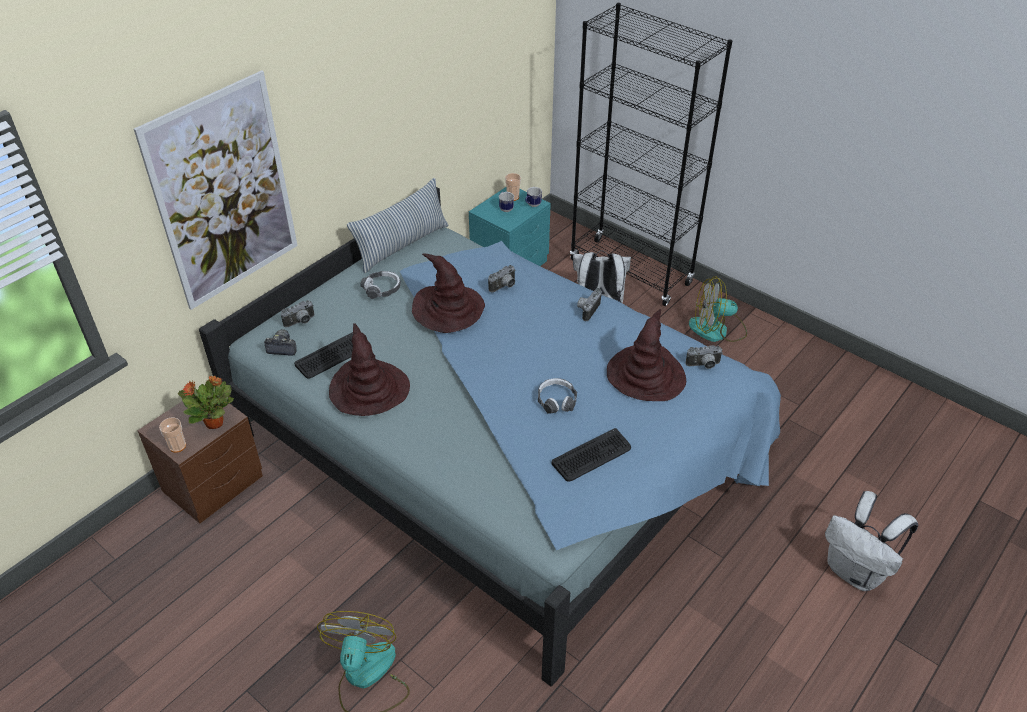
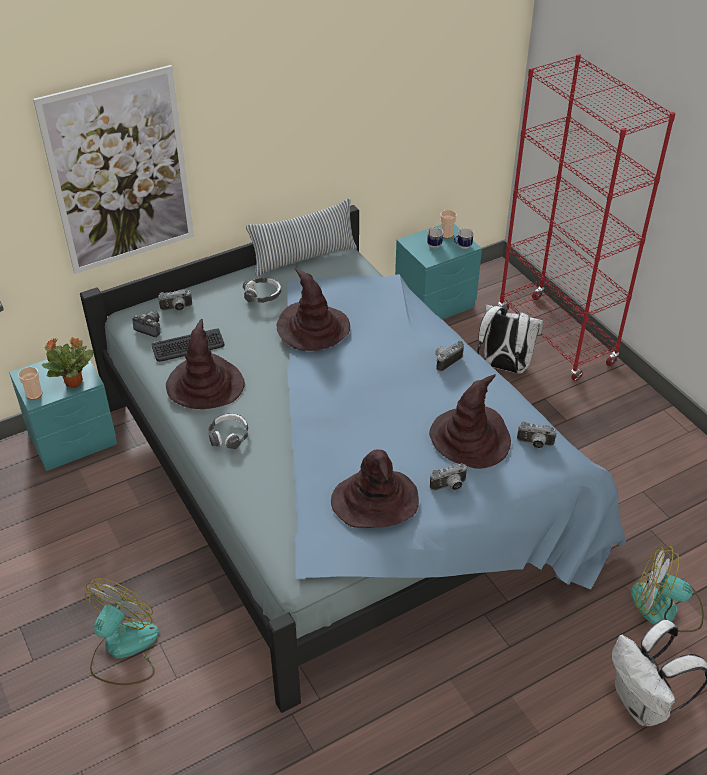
camera: 20 degrees right, 0 degrees up
brown nightstand [138,394,263,524] -> turquoise nightstand [9,359,117,471]
camera [488,265,515,292] -> camera moved to [430,463,468,491]
headphones [538,378,577,414] -> headphones moved to [208,413,248,449]
keyboard [552,428,631,481] -> brown hat [331,449,419,528]
black bookcase [570,3,732,306] -> red bookcase [498,54,676,381]
fan [689,277,747,342] -> fan moved to [631,546,704,632]

